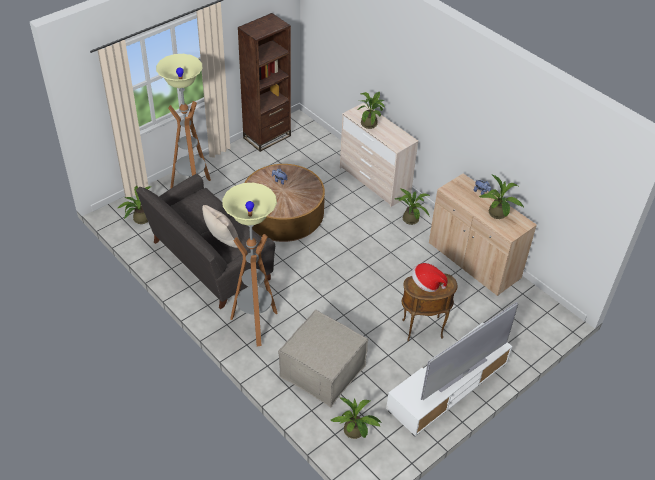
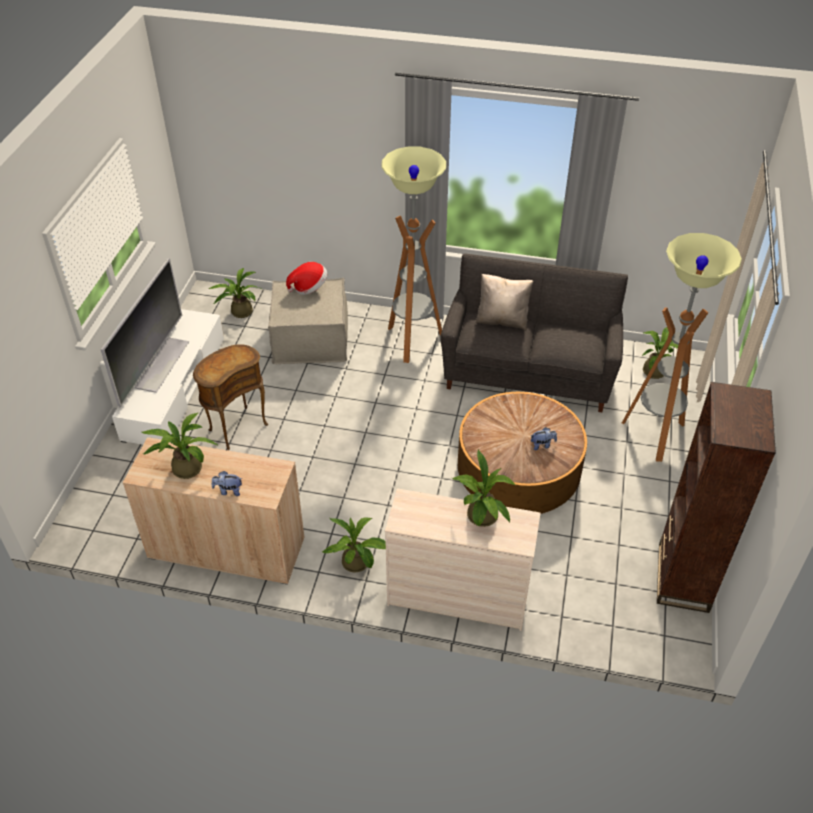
camera: 145 degrees right, 0 degrees up
hat [412,263,447,292] -> hat moved to [286,262,327,295]

